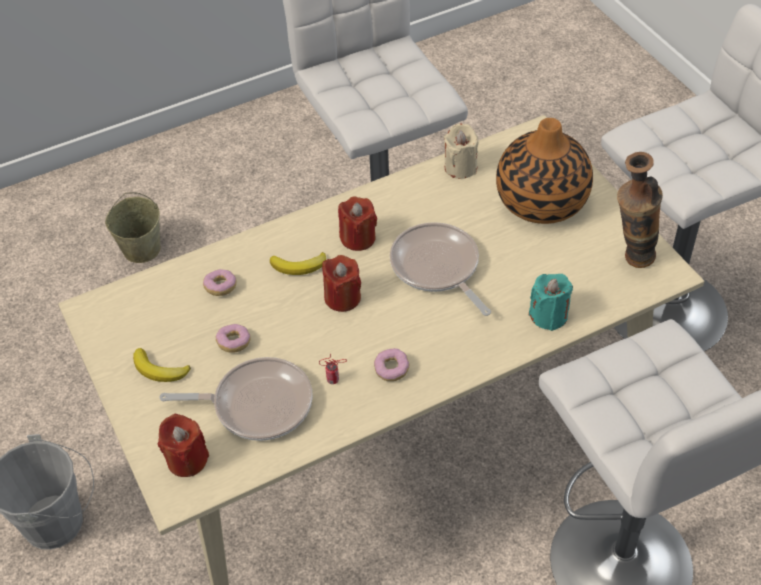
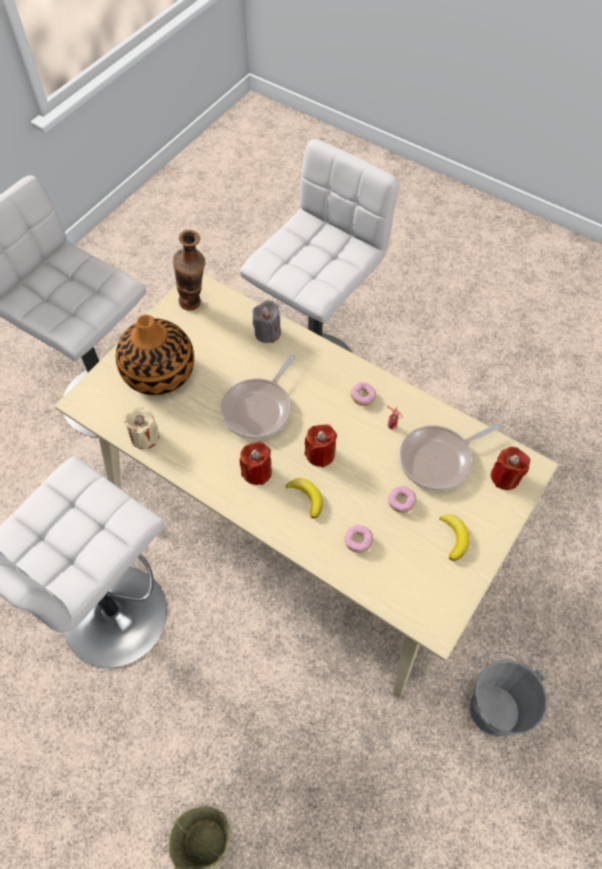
camera: 120 degrees left, 10 degrees up
frying pan [159,357,313,441] -> frying pan turned 90 degrees counterclockwise [399,423,501,491]
turquoise candle [529,274,573,331] -> grey candle [253,300,281,343]

